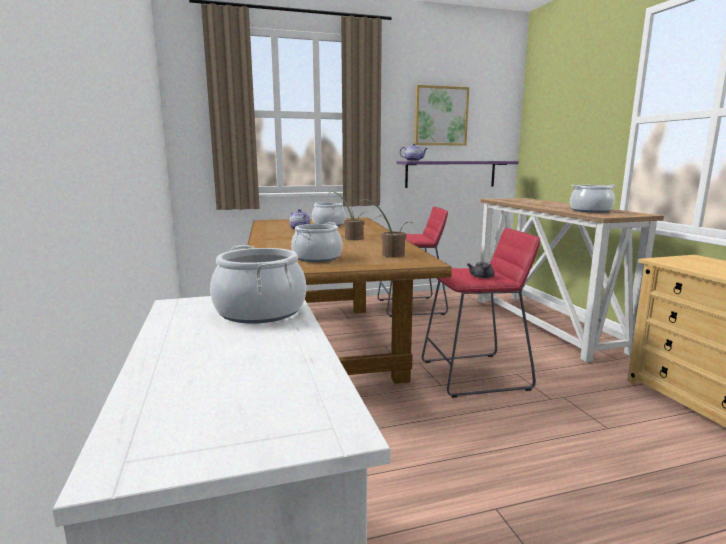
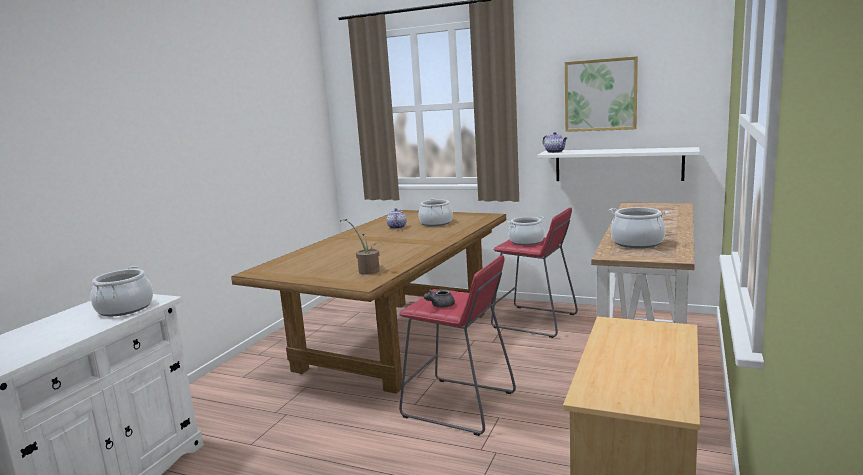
camera: 40 degrees right, 0 degrees up
cooking pot [291,222,342,262] -> cooking pot moved to [507,216,545,245]
potted plant [328,191,365,240] -> none
purple shelf [397,161,519,188] -> white shelf [537,147,700,181]

